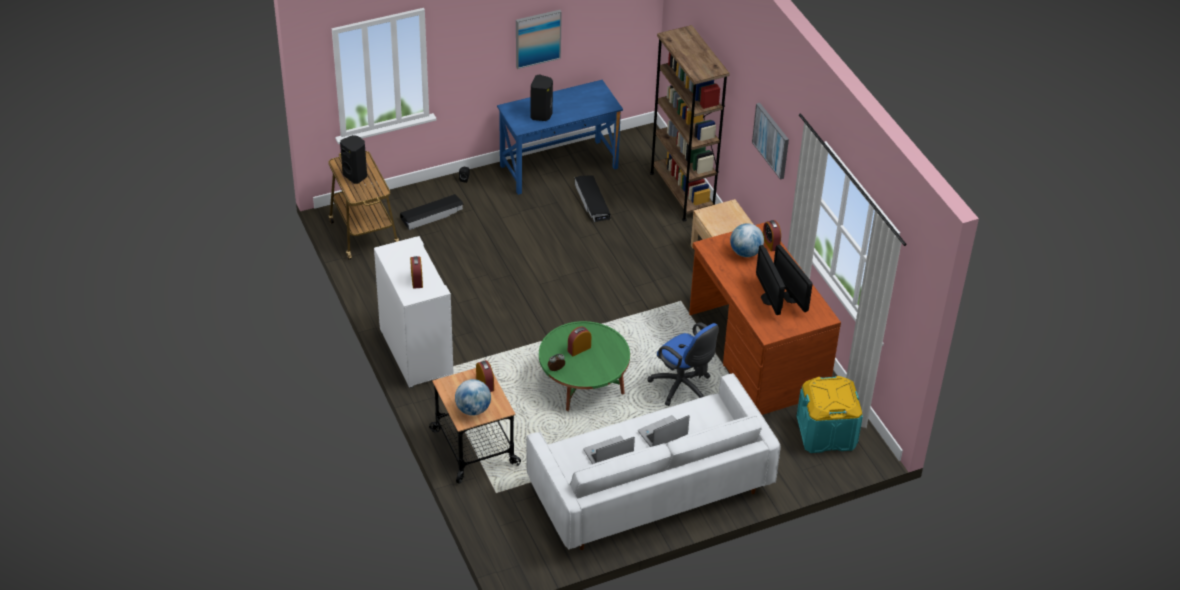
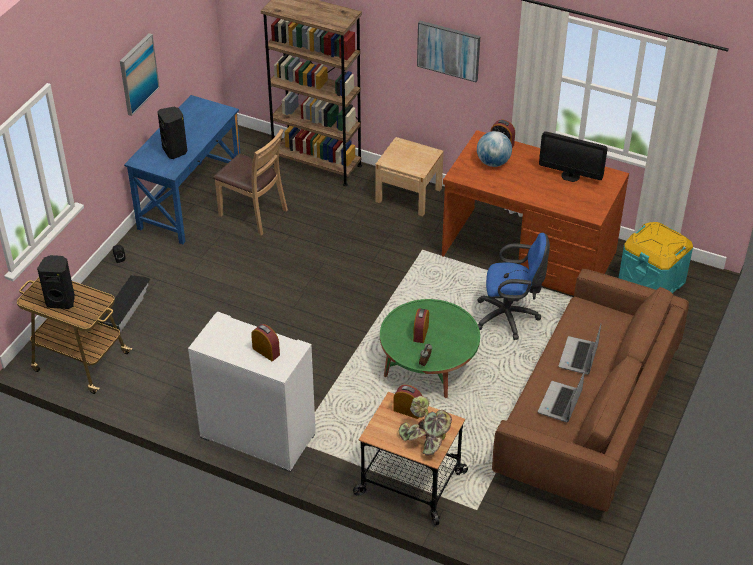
camera: 40 degrees left, 0 degrees up
globe [455,379,491,416] -> potted plant [399,396,452,456]
white sofa [526,373,781,550] -> brown sofa [492,269,689,512]
black storage box [575,175,610,222] -> brown chair [213,129,288,235]
monitor [756,245,785,315] -> none

